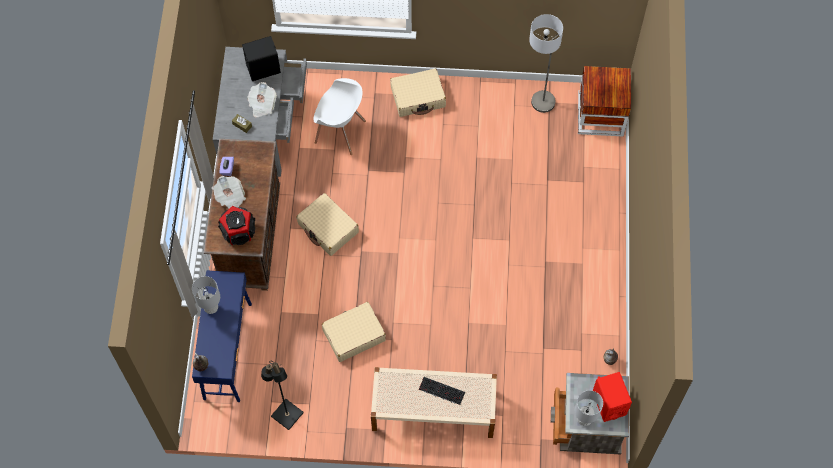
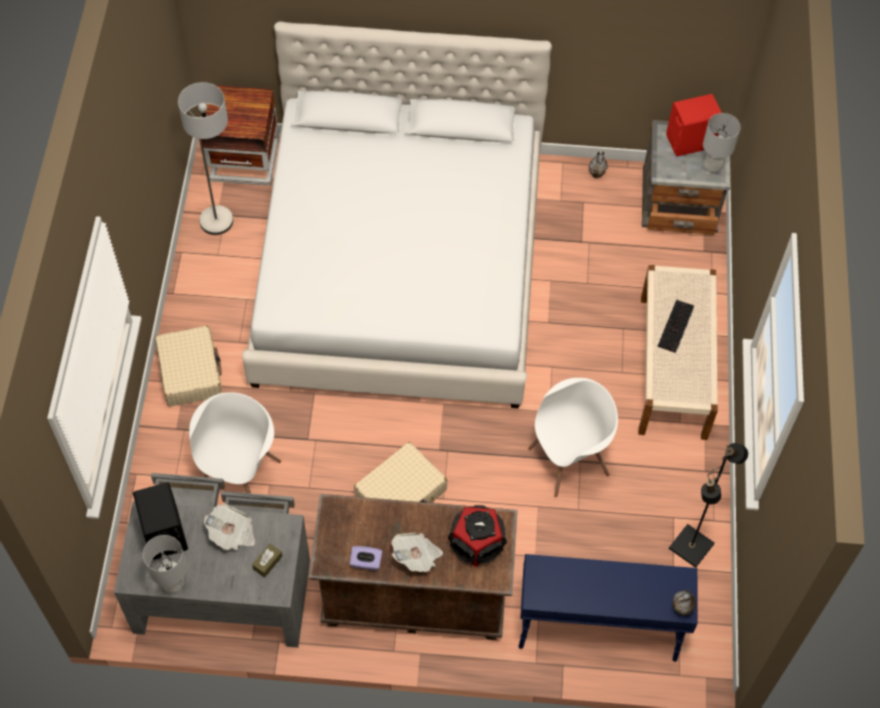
camera: 90 degrees left, 5 degrees down
grey table lamp [192,276,220,314] -> grey table lamp moved to [143,535,187,593]
beige suitcase [322,302,386,362] -> white chair [528,378,618,497]
none -> white bed [242,21,552,408]

